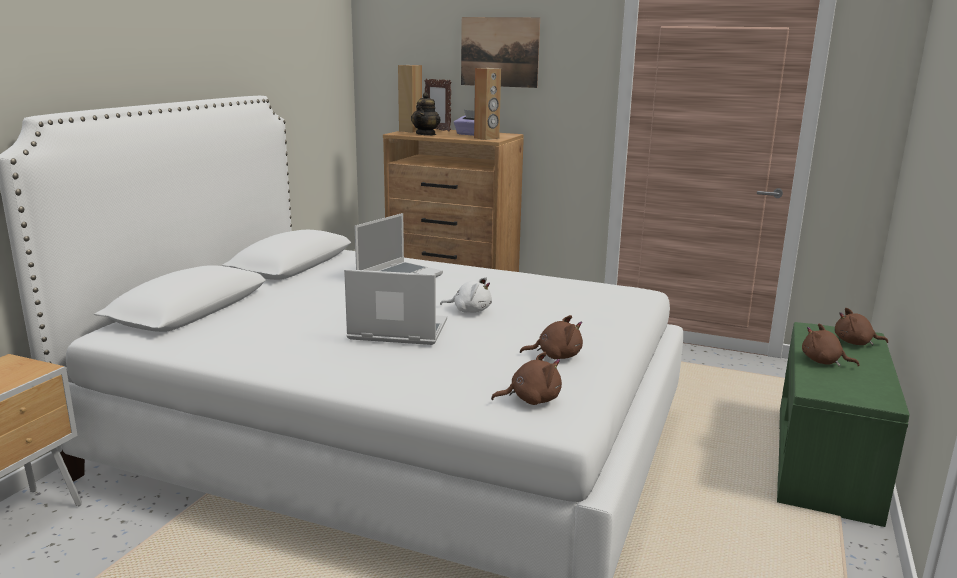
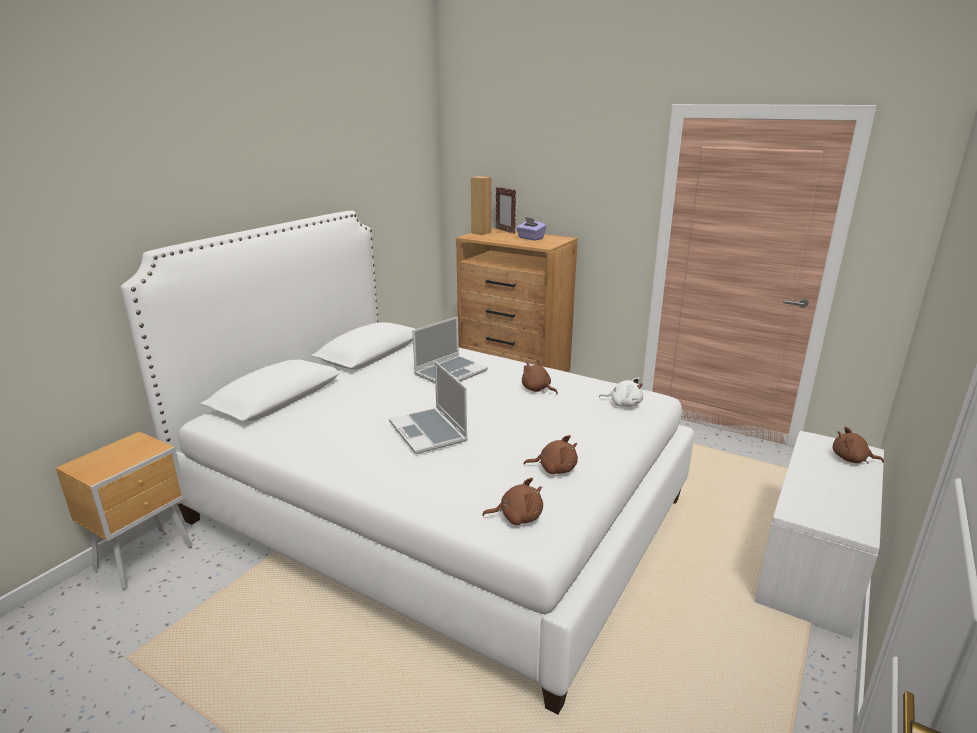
camera: 10 degrees right, 5 degrees up
laptop [344,269,447,345] -> laptop turned 135 degrees counterclockwise [389,361,468,454]
teapot [411,92,441,136] -> none
white plush toy [440,277,492,313] -> white plush toy moved to [599,378,643,407]
picture [461,17,540,88] -> none
brown speaker [474,68,501,140] -> none
green bench [777,322,910,527] -> white bench [754,431,884,639]
brown plush toy [802,324,860,366] -> brown plush toy moved to [522,360,558,394]

